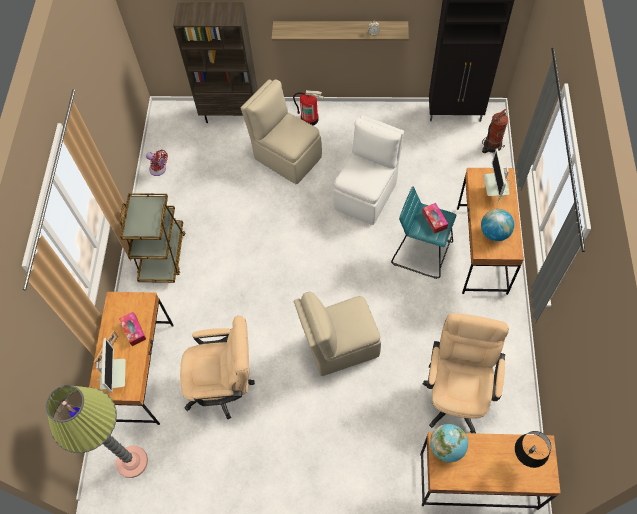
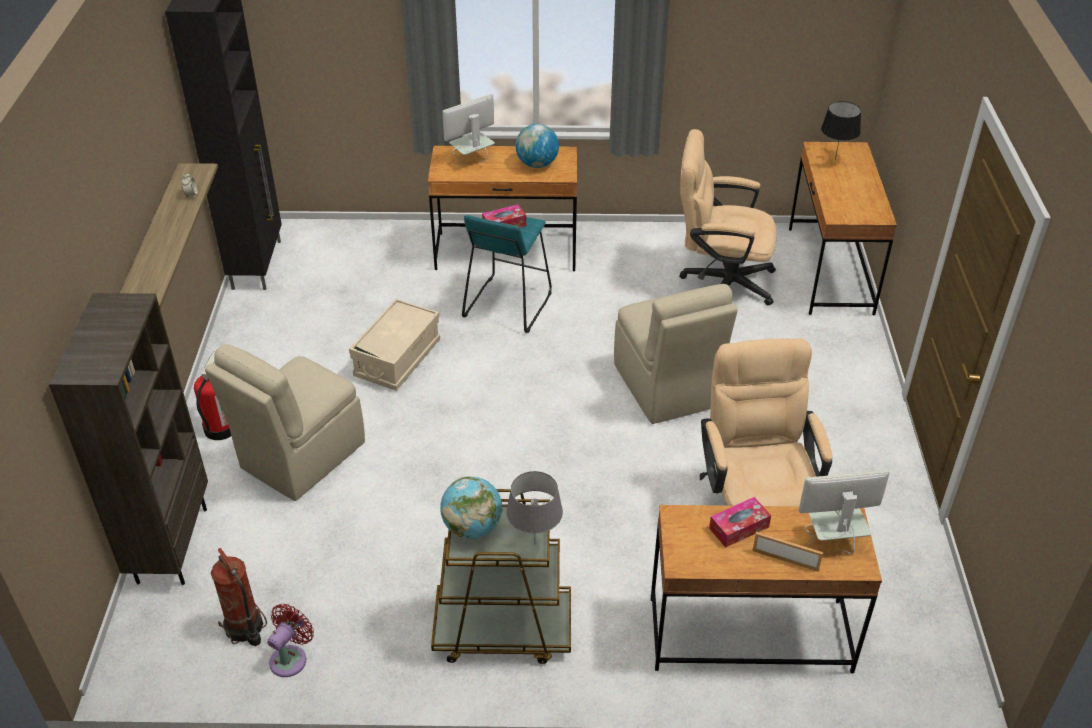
camera: 95 degrees left, 20 degrees down
floor lamp [46,385,148,478] -> none
white chair [333,115,404,225] -> beige storage box [349,298,440,391]
globe [430,424,468,463] -> globe moved to [440,476,502,539]
fire extinguisher [482,109,508,154] -> fire extinguisher moved to [211,548,267,646]
monitor [483,149,511,204] -> monitor turned 150 degrees clockwise [442,94,495,167]
none -> grey table lamp [506,471,563,540]

